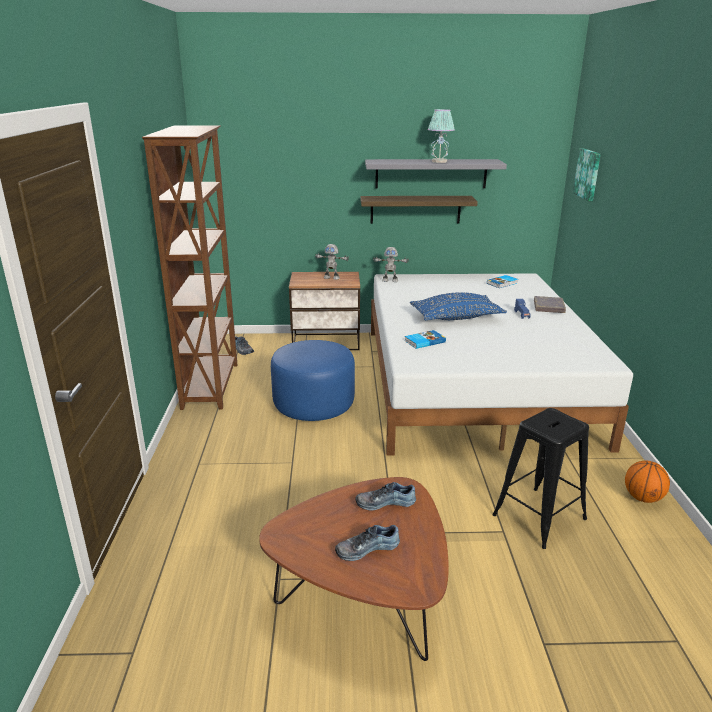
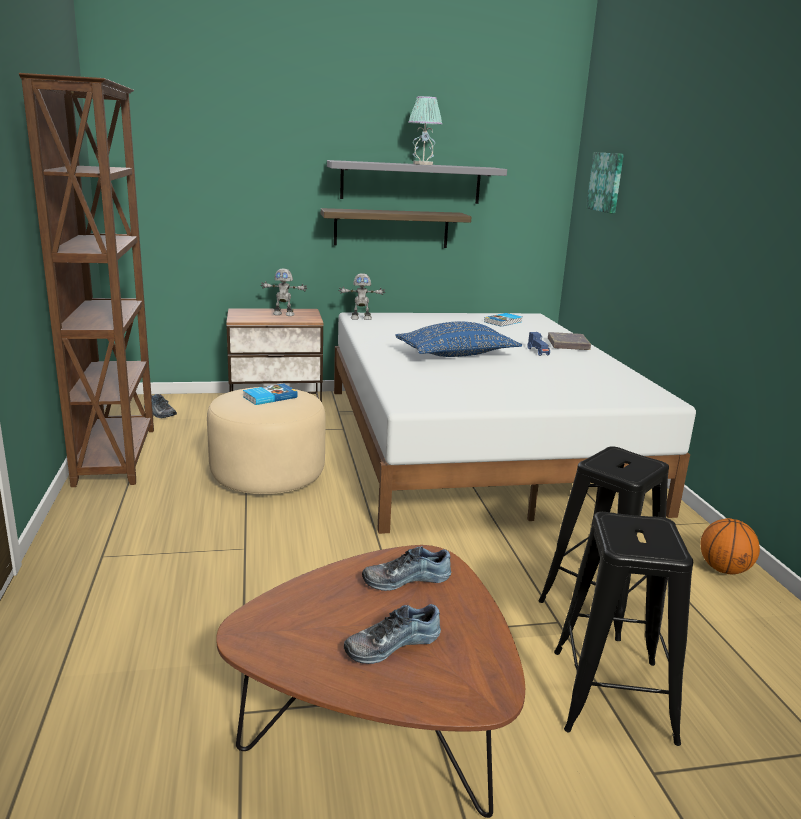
camera: 10 degrees left, 5 degrees down
blue ottoman [271,340,355,421] -> beige ottoman [207,387,326,494]
book [405,330,446,349] -> book moved to [243,383,298,405]
none -> black stool [554,512,693,746]

